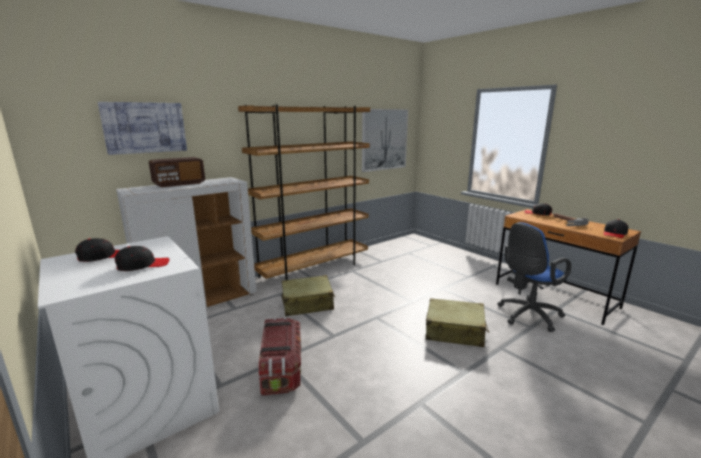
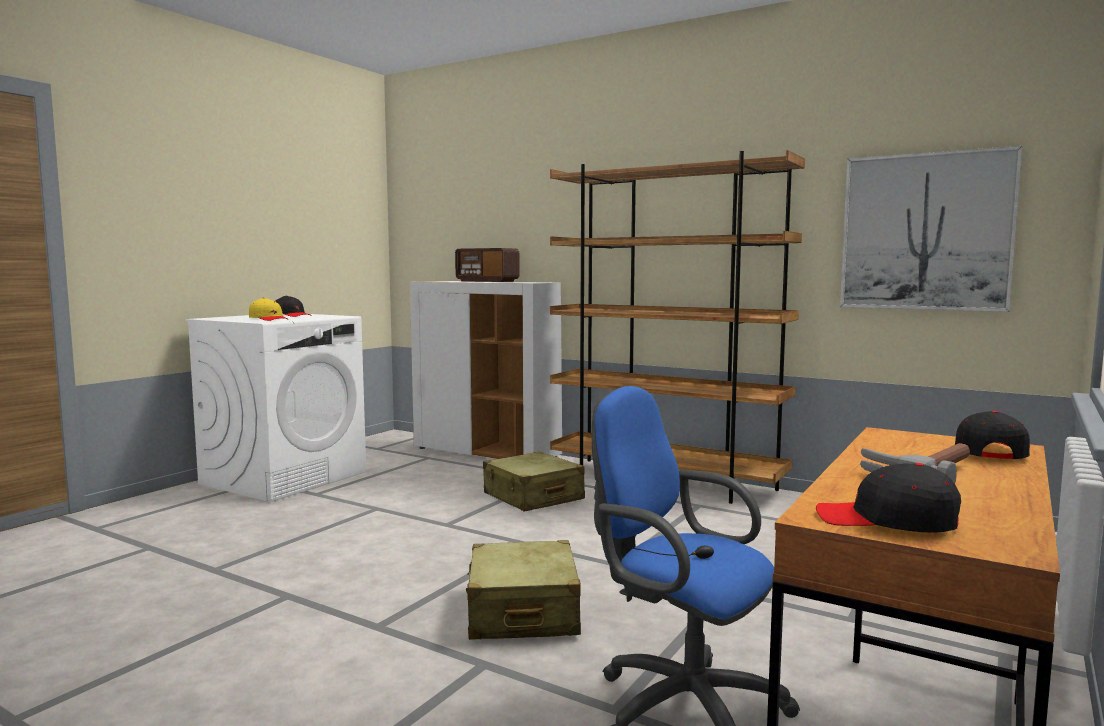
camera: 70 degrees right, 10 degrees down
picture [98,102,187,155] -> none
black cap [115,246,170,271] -> yellow cap [249,298,289,321]
storage box [259,317,301,395] -> none

